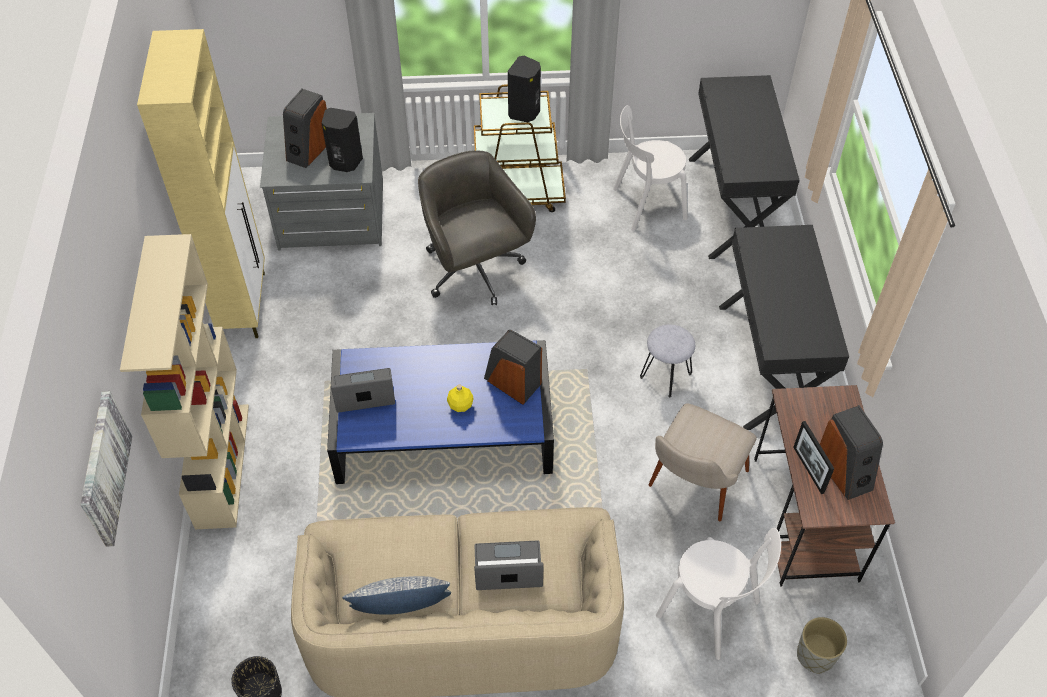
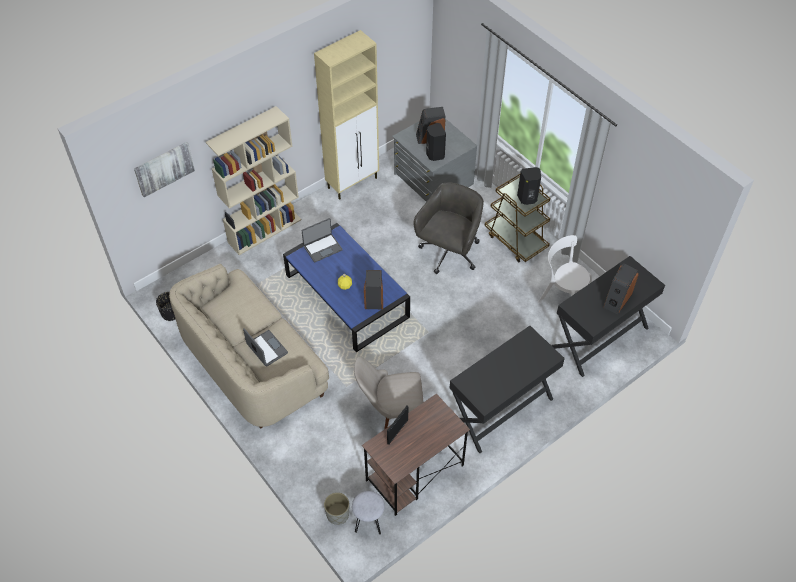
camera: 55 degrees right, 0 degrees up
laptop [331,368,395,413] -> laptop turned 105 degrees clockwise [302,218,343,262]
pillow [342,576,451,615] -> none
grey stool [640,324,695,397] -> grey stool moved to [352,491,385,535]
white chair [656,528,781,660] -> none
speaker [820,405,883,500] -> speaker moved to [603,263,639,315]

